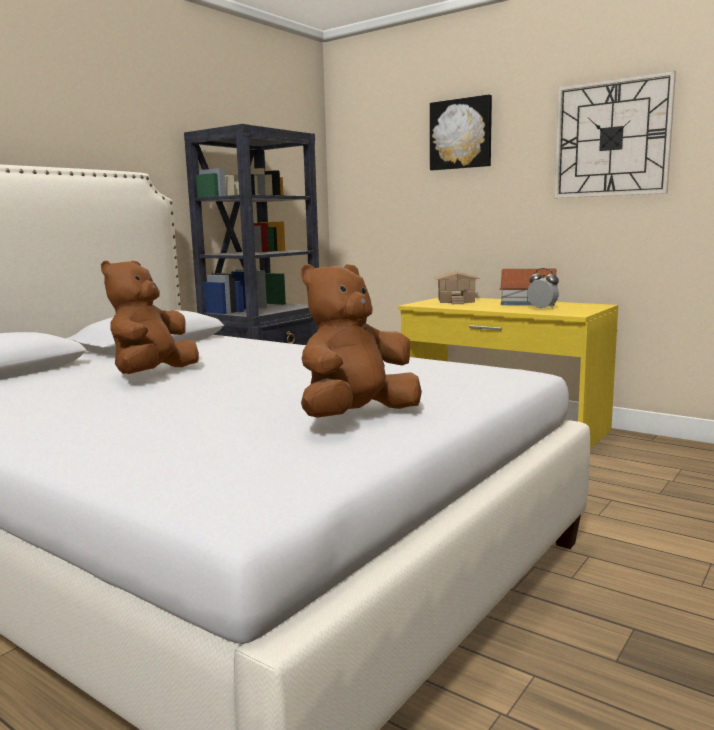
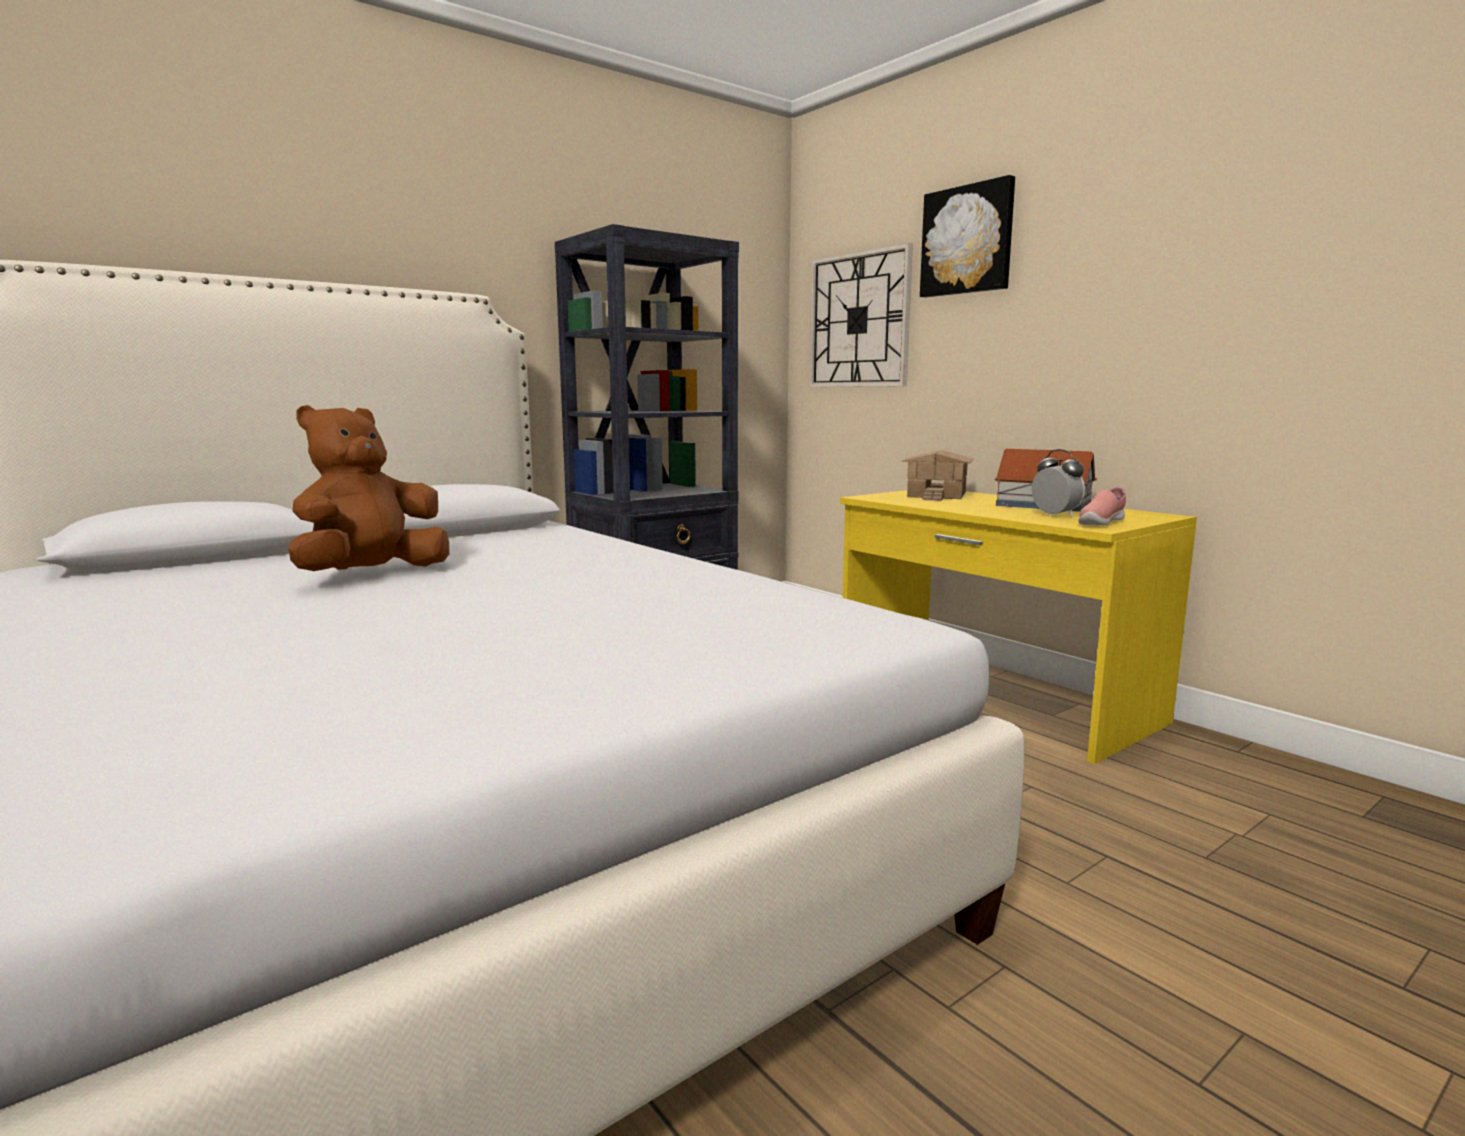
camera: 15 degrees right, 0 degrees up
brown plush toy [301,264,422,418] -> none
wall clock [554,71,676,198] -> wall clock moved to [809,243,913,387]
none -> pink shoe [1079,487,1126,525]

